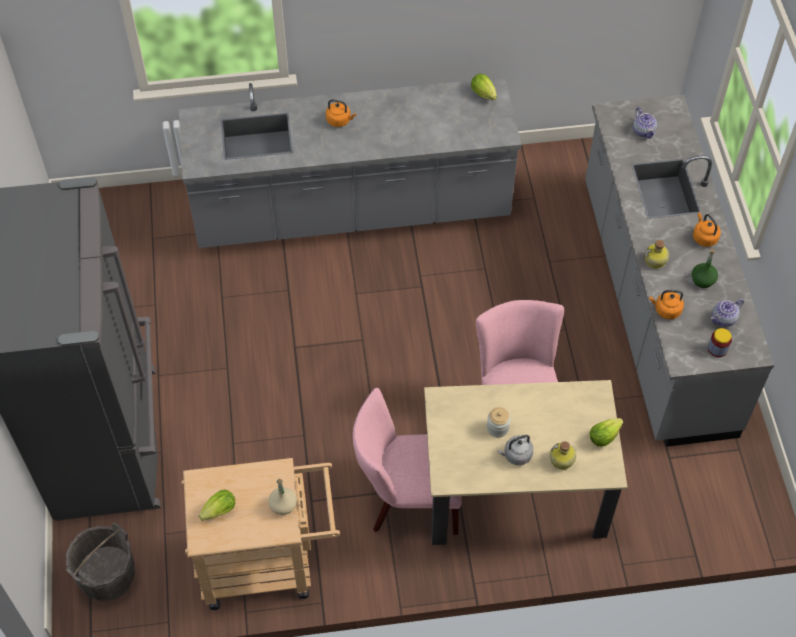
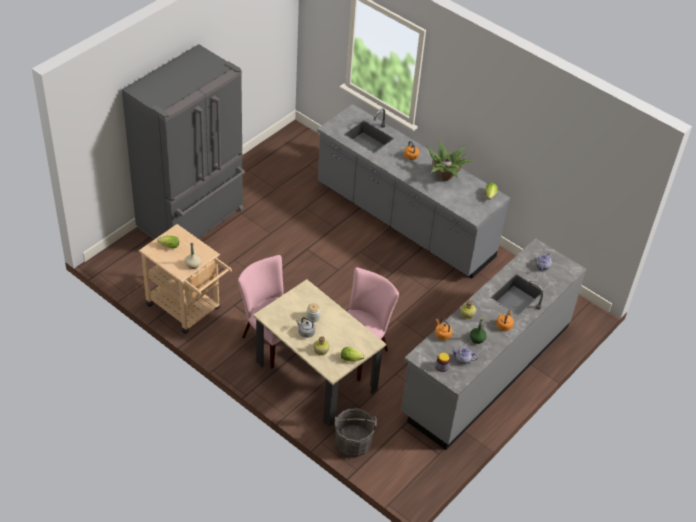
camera: 45 degrees right, 10 degrees down
grey bucket [66,523,135,601] -> grey bucket moved to [335,408,377,457]
none -> potted plant [426,140,474,181]

